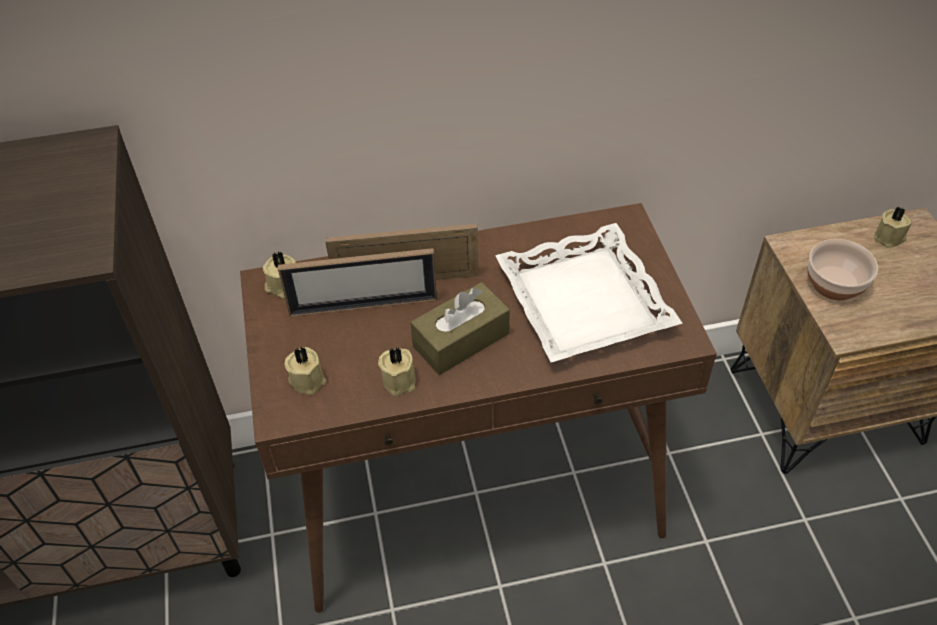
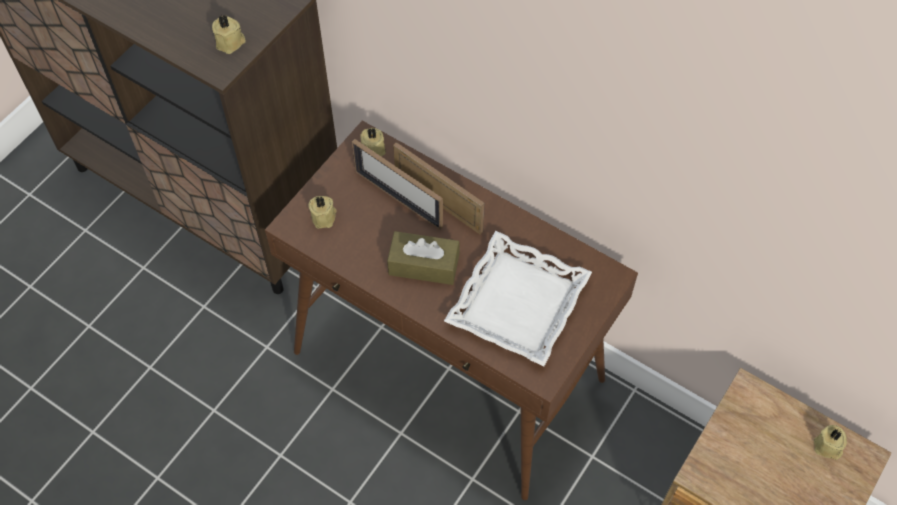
camera: 45 degrees right, 10 degrees up
beige candle [378,347,416,396] -> beige candle moved to [212,15,246,54]
bowl [807,239,878,300] -> none

